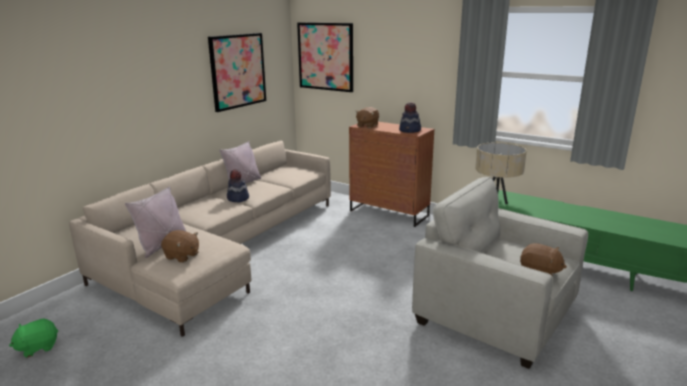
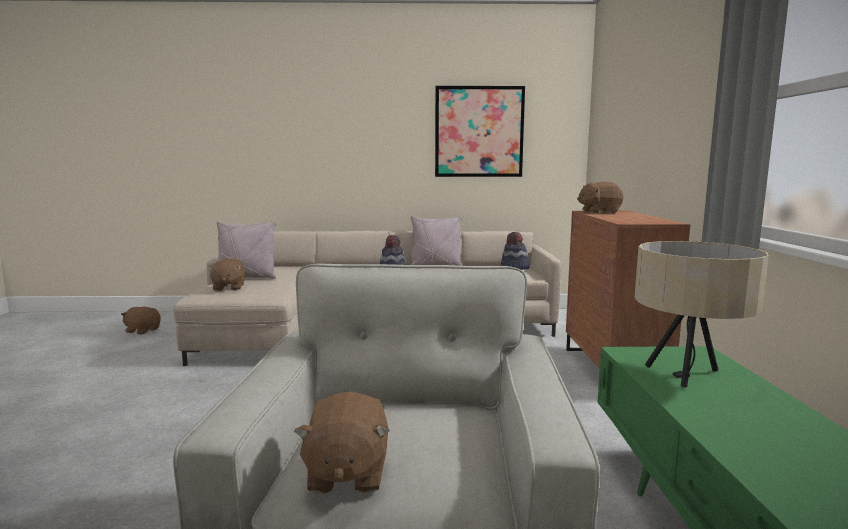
camera: 55 degrees right, 10 degrees down
green plush toy [9,318,58,358] -> brown plush toy [121,306,161,335]
picture [297,22,353,92] -> none
hat [399,102,421,133] -> hat moved to [501,232,530,270]

